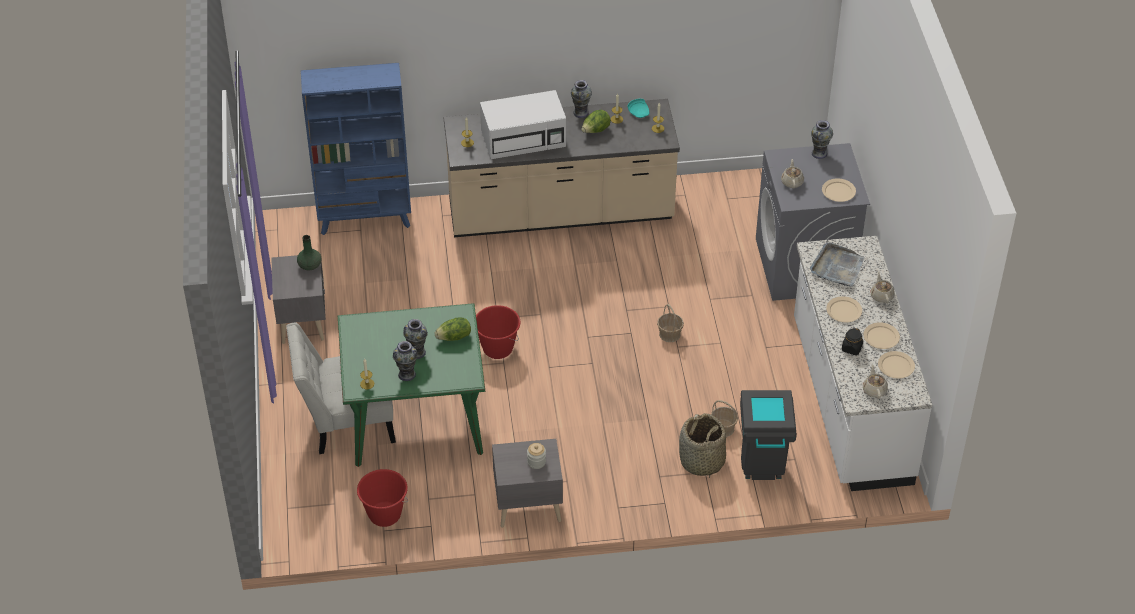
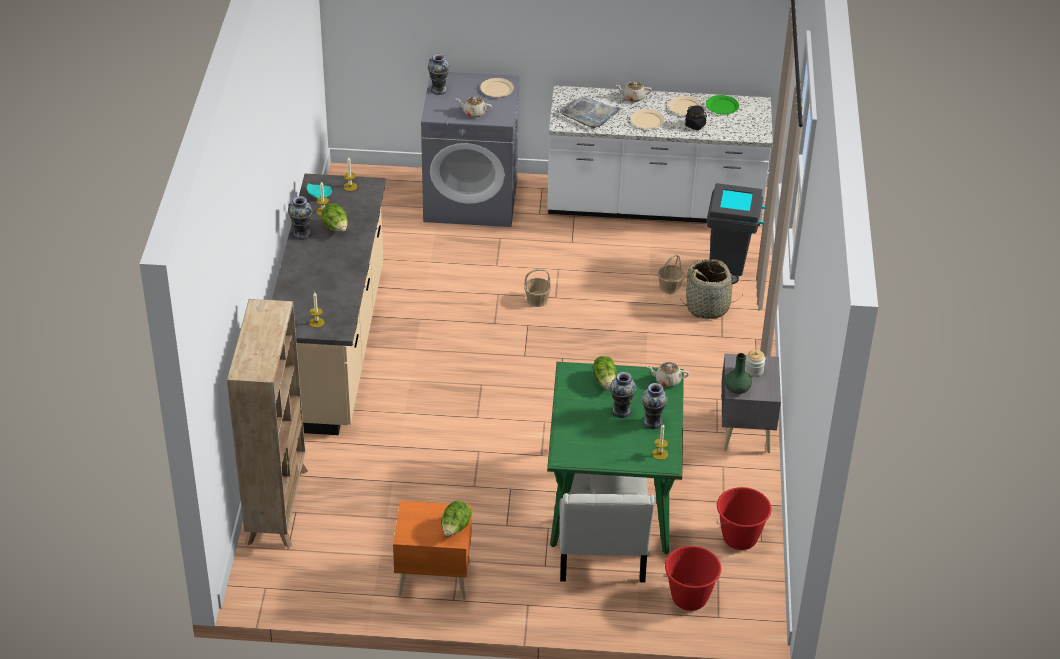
camera: 80 degrees left, 5 degrees down
grey nightstand [271,255,326,344] -> orange nightstand [393,501,472,600]
green vase [297,235,321,270] -> green vase moved to [724,353,752,394]
blue bookcase [301,63,411,235] -> beige bookcase [227,299,308,548]
red bucket [476,305,520,359] -> red bucket moved to [663,546,722,611]
white microwave [480,90,566,159] -> none
beige teapot [863,364,888,399] -> beige teapot moved to [646,362,689,387]
beige plate [878,351,915,378] -> green plate [706,95,739,114]
none -> lettuce [441,501,472,536]

